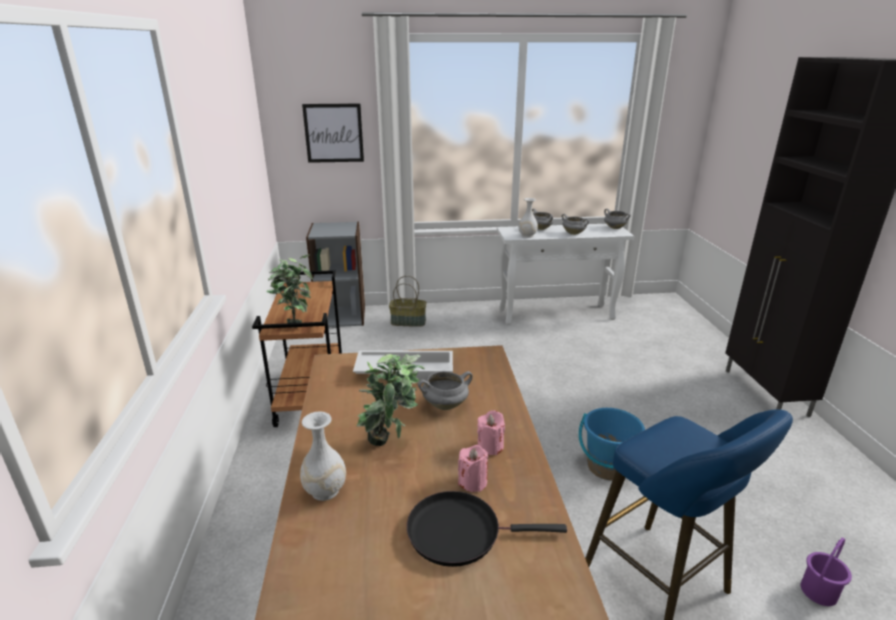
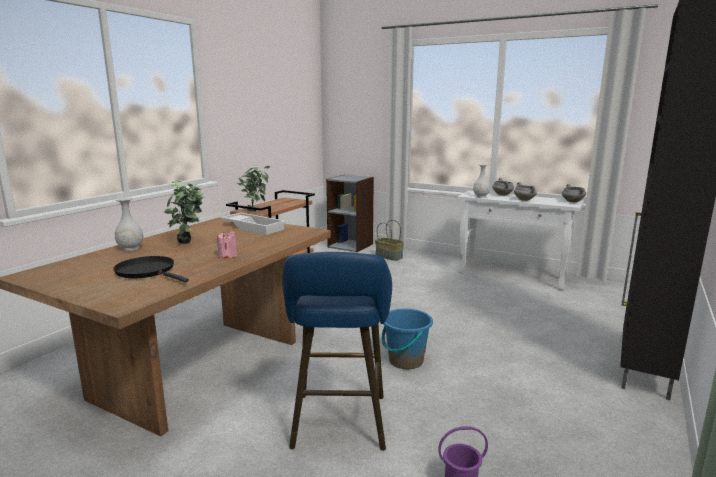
camera: 35 degrees right, 10 degrees down
picture [302,104,364,163] -> none
grey cooking pot [418,371,473,410] -> none
pink candle [458,445,488,492] -> none

